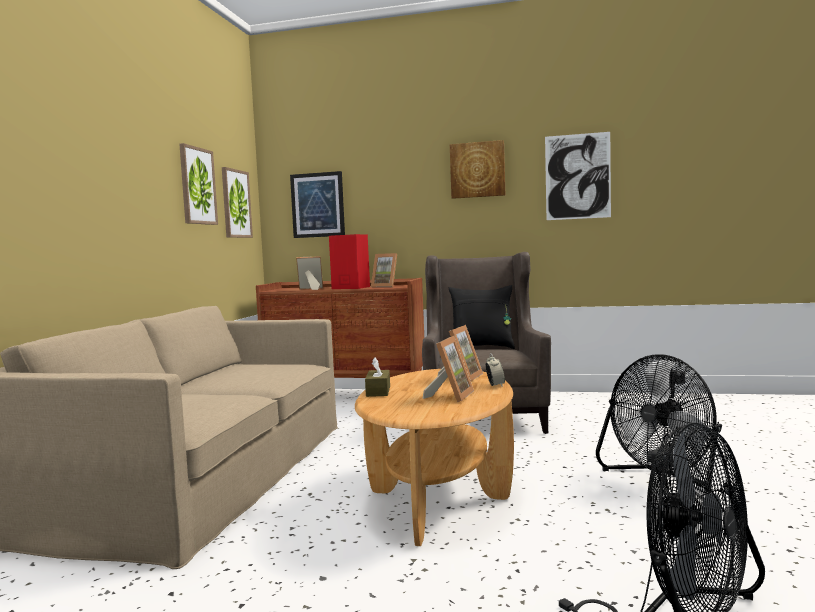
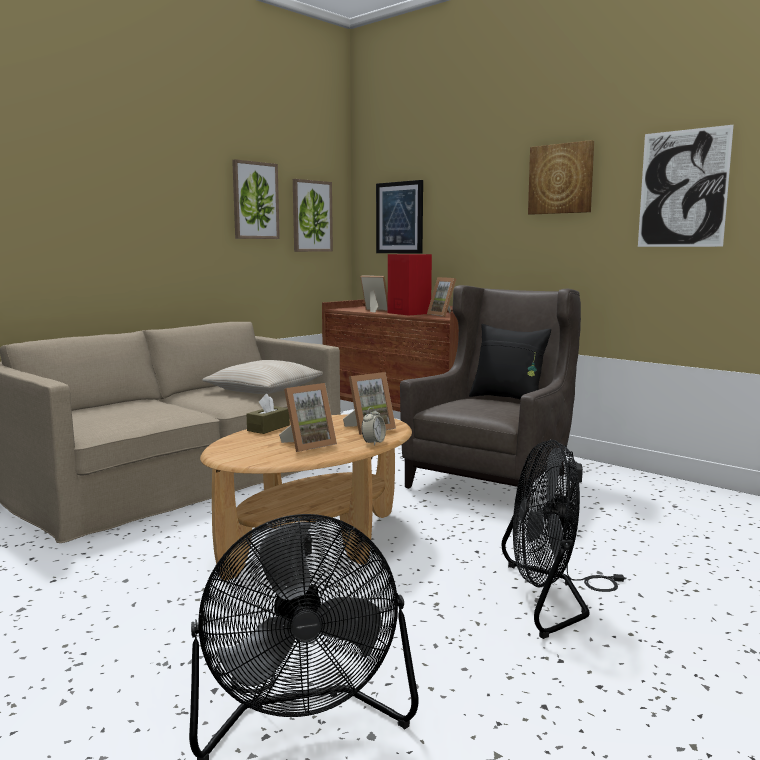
camera: 30 degrees right, 5 degrees up
none -> beige pillow [202,360,323,394]

